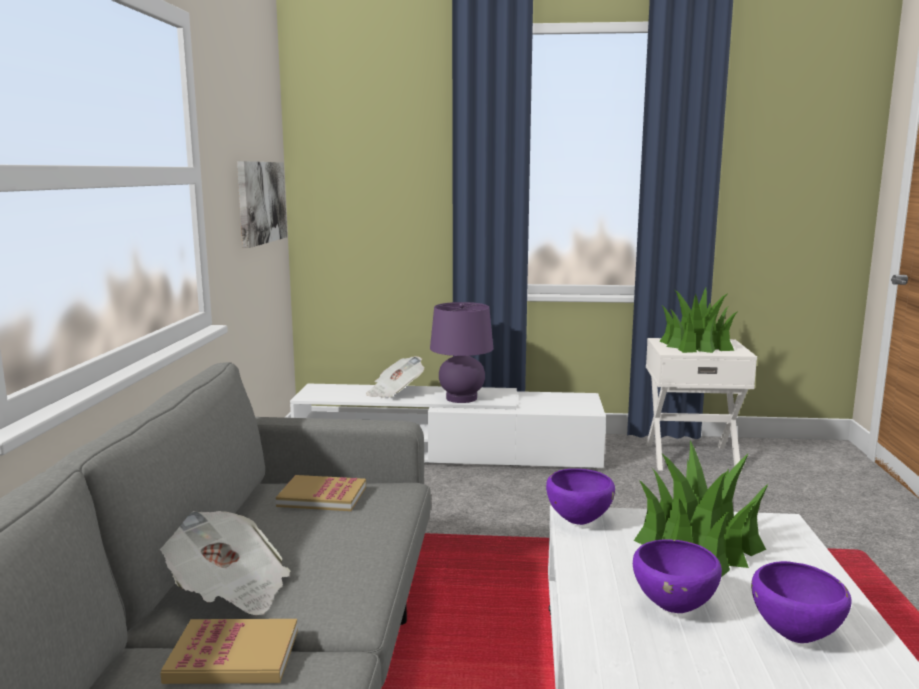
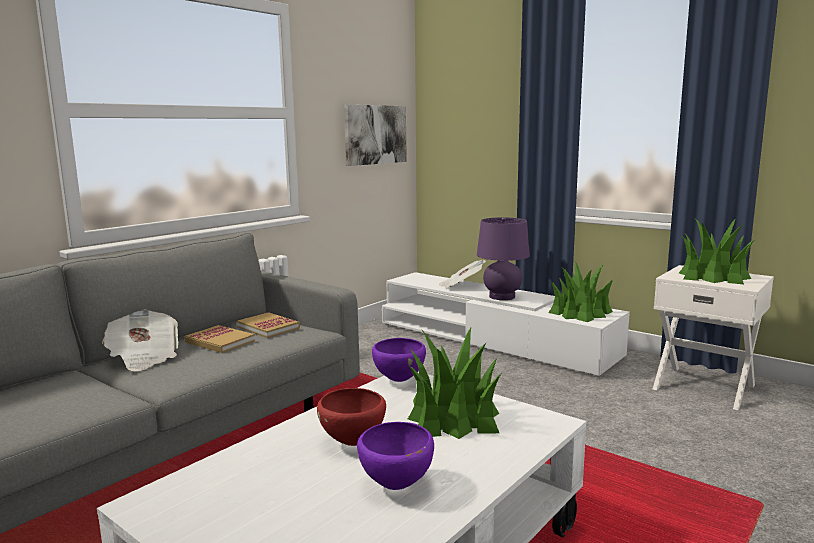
camera: 35 degrees right, 0 degrees up
book [160,619,298,684] -> book moved to [184,325,255,353]
purple bowl [633,539,722,613] -> red bowl [317,388,386,446]
none -> potted plant [548,261,613,322]

